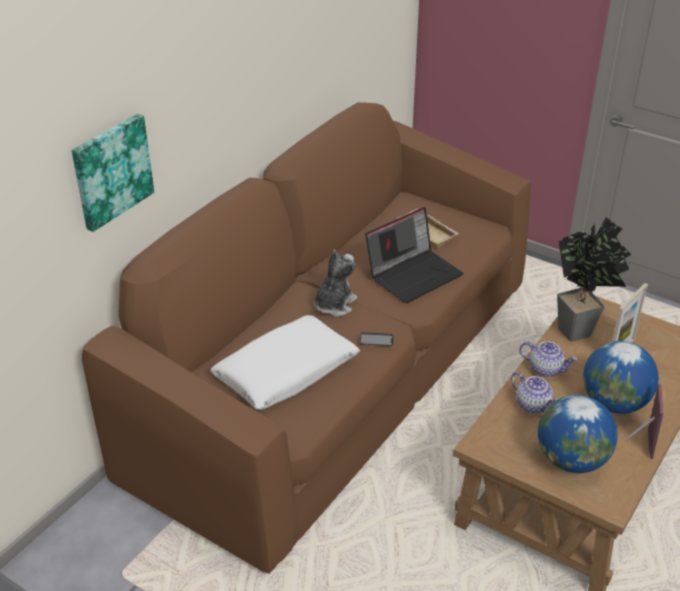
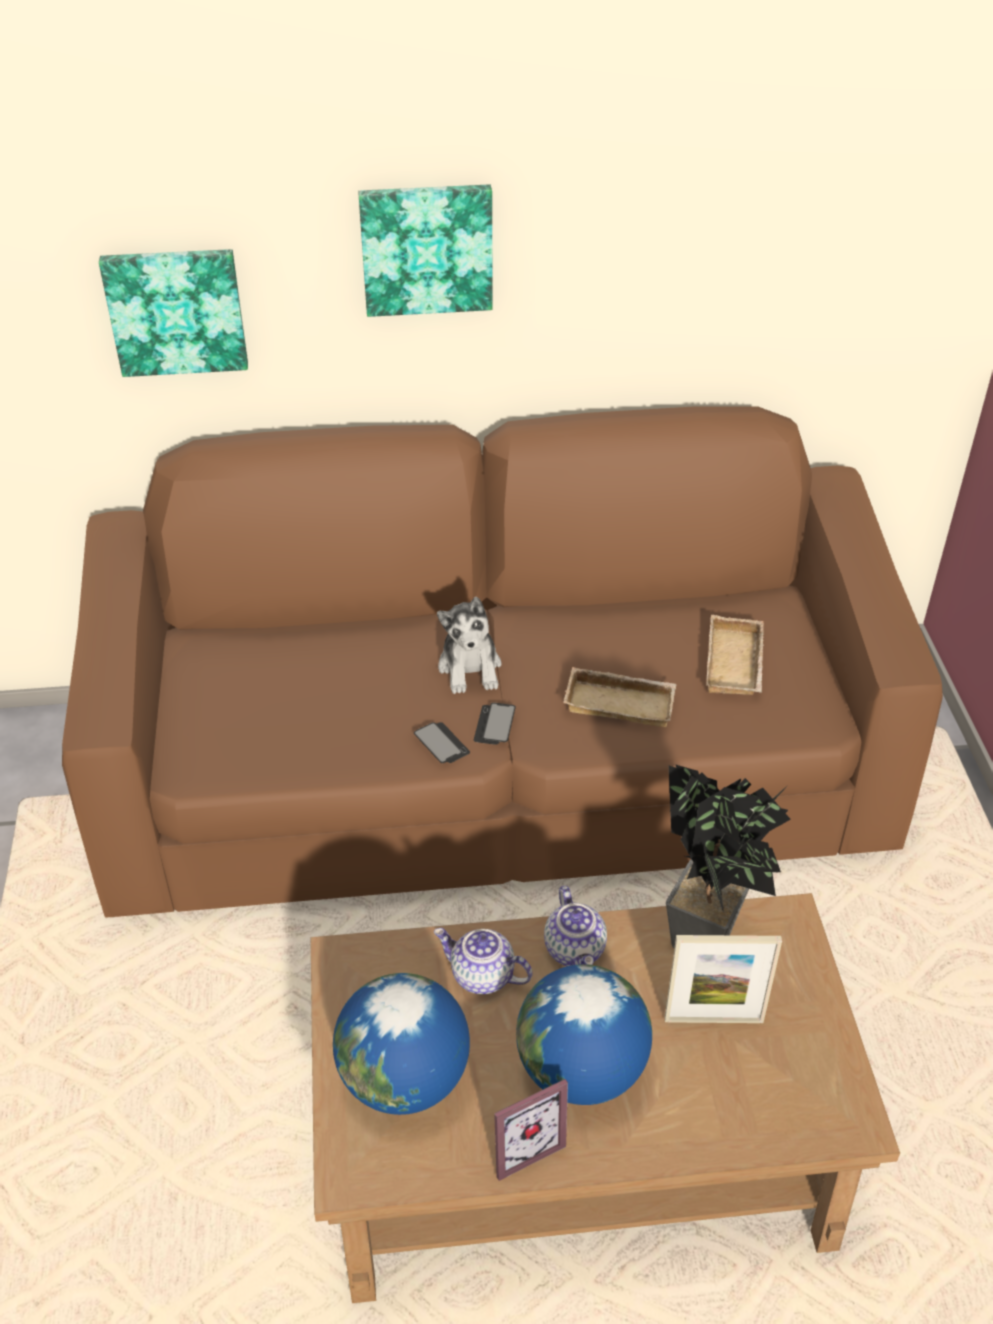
camera: 50 degrees right, 5 degrees up
white pillow [211,315,360,410] -> none
plush toy [314,249,357,317] -> plush toy turned 90 degrees clockwise [437,597,502,694]
laptop [365,207,463,303] -> beige tray [563,667,677,727]
teapot [511,372,559,414] -> teapot turned 105 degrees clockwise [434,928,532,994]
none -> picture [358,185,492,317]
none -> phone [474,703,516,745]

